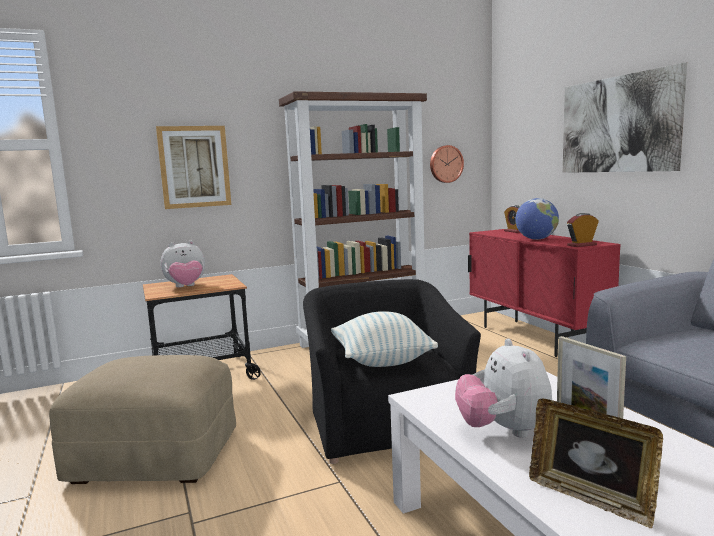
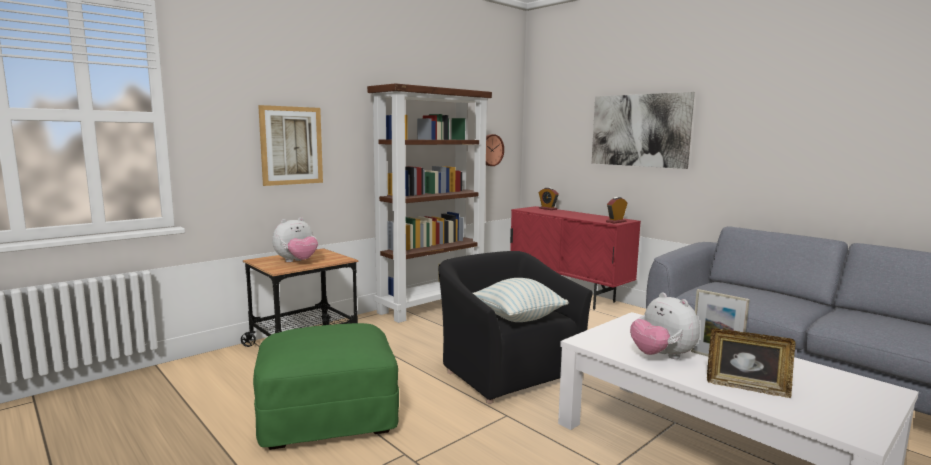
camera: 20 degrees left, 0 degrees up
beige ottoman [49,355,236,484] -> green ottoman [253,323,399,450]
globe [515,198,559,240] -> none

